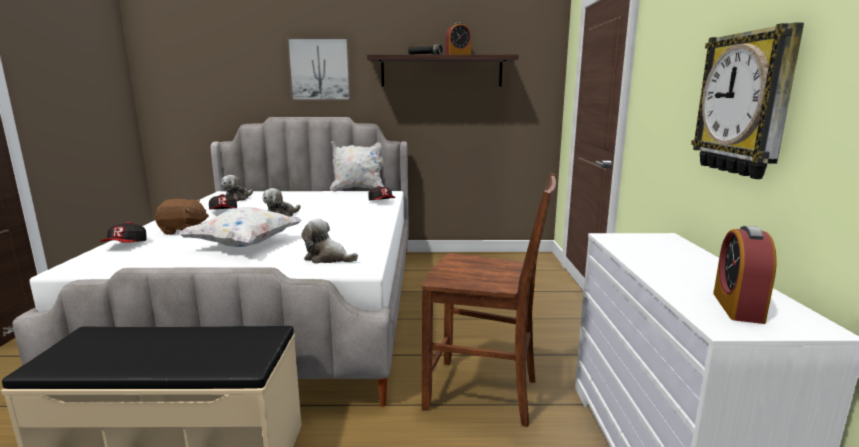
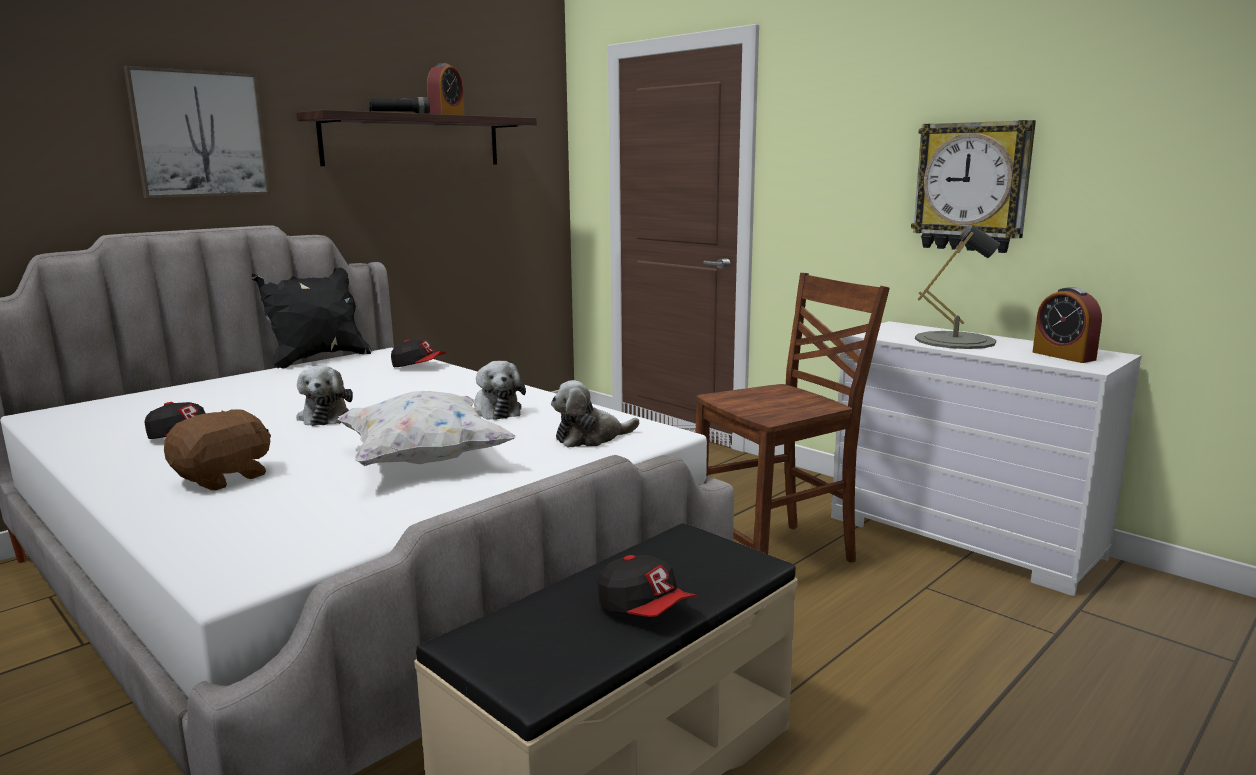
camera: 45 degrees left, 0 degrees up
cap [99,222,147,243] -> cap moved to [597,555,697,617]
plush toy [221,175,253,201] -> plush toy moved to [474,361,526,420]
white pillow [330,140,385,192] -> black pillow [252,263,371,369]
none -> grey table lamp [915,225,1000,349]

